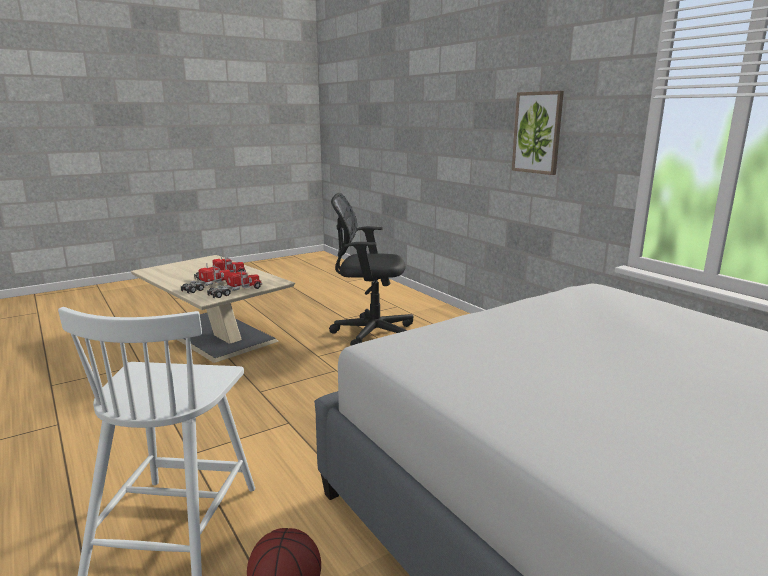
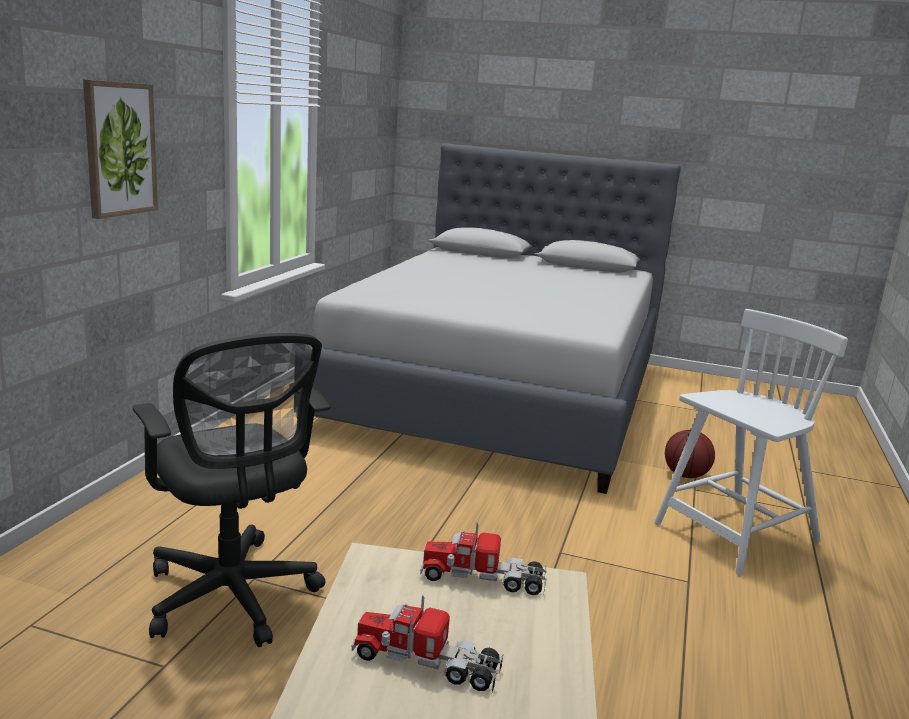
camera: 130 degrees left, 0 degrees up
toy truck [181,264,231,294] -> none

